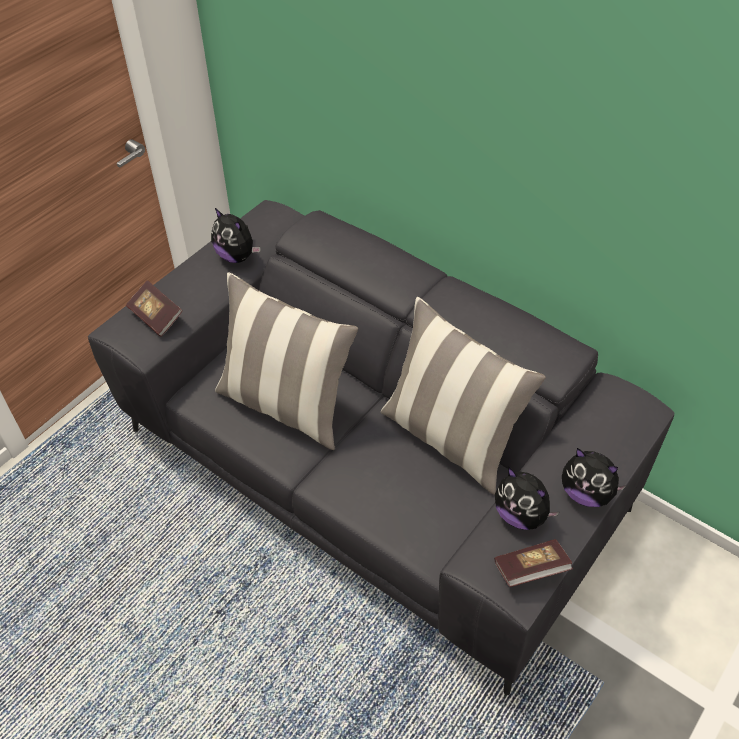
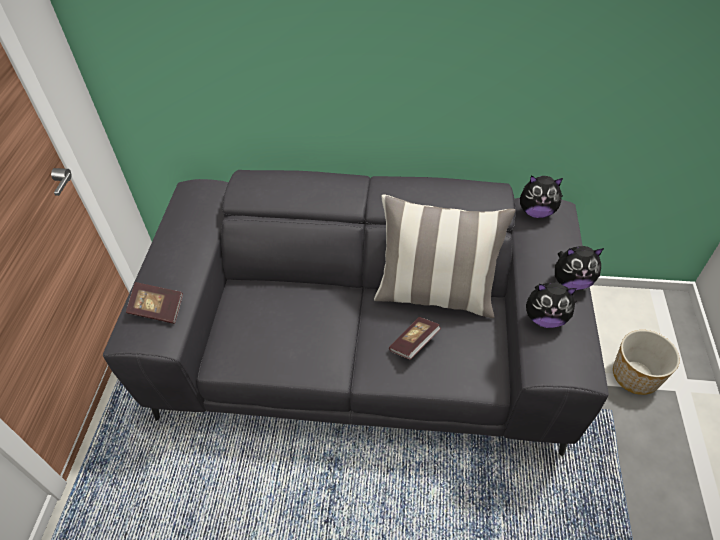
camera: 30 degrees left, 0 degrees up
plush toy [211,208,261,263] -> plush toy moved to [520,175,564,218]
pillow [215,272,358,450] -> none
book [494,539,573,587] -> book moved to [389,317,441,360]
none -> planter [613,330,680,395]

